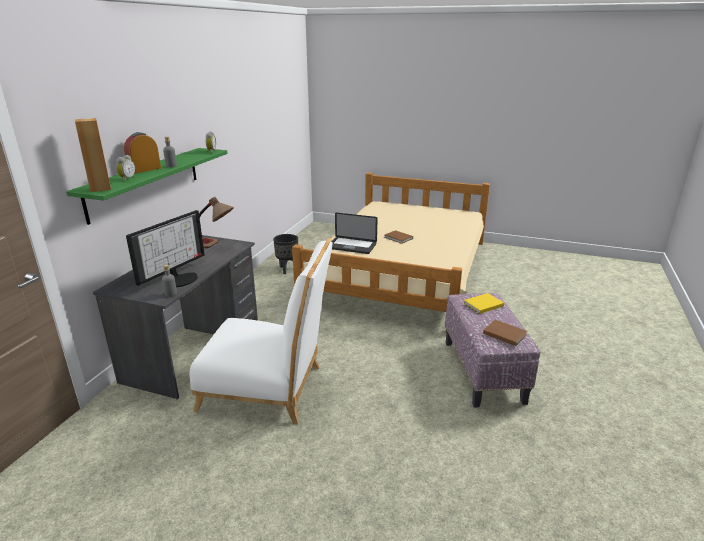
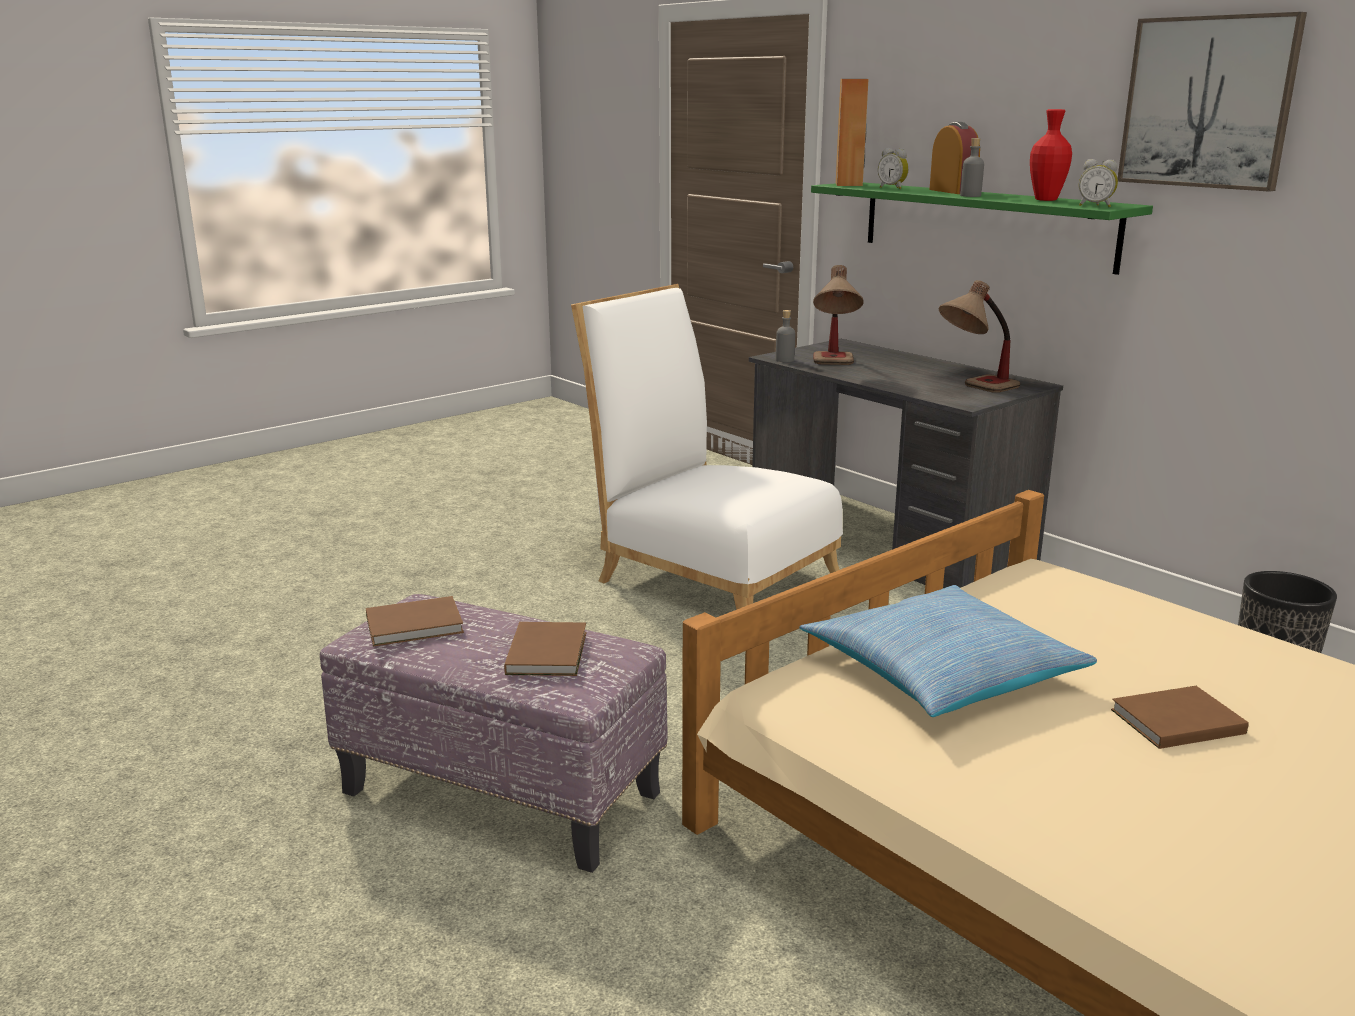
camera: 120 degrees right, 5 degrees down
monitor [126,210,205,287] -> table lamp [813,265,863,365]
white chair [190,238,333,425] -> white chair turned 90 degrees clockwise [571,284,843,610]
laptop [331,213,378,254] -> none
yellow book [464,293,504,314] -> brown book [504,622,586,676]
none -> pillow [799,585,1097,717]
none -> red vase [1030,109,1072,201]
none -> picture [1117,12,1307,192]

